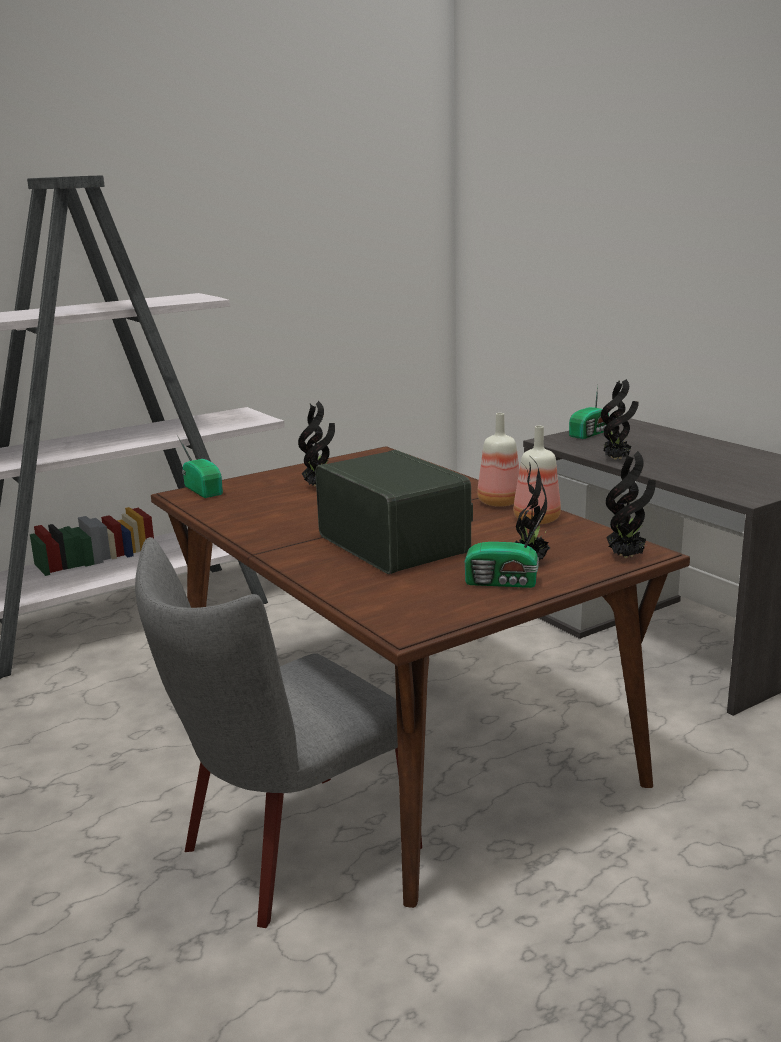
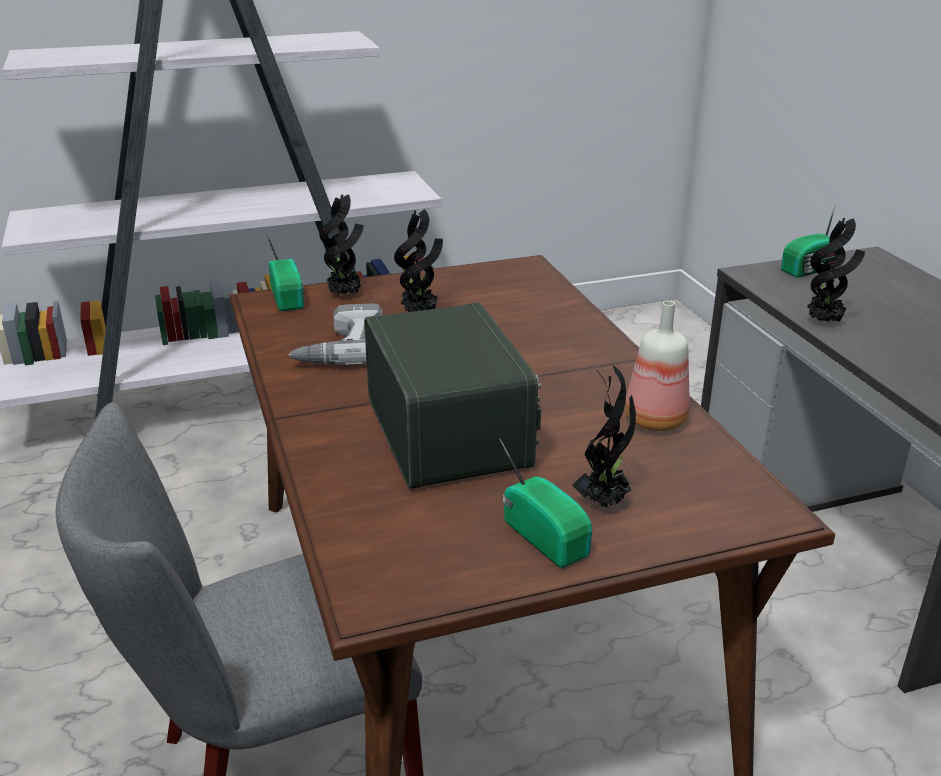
camera: 15 degrees right, 10 degrees up
radio [465,512,544,588] -> radio turned 150 degrees counterclockwise [499,438,592,568]
bottle [477,413,520,507] -> none
potted plant [606,451,656,558] -> potted plant moved to [319,194,364,296]
none -> power drill [288,303,383,365]

